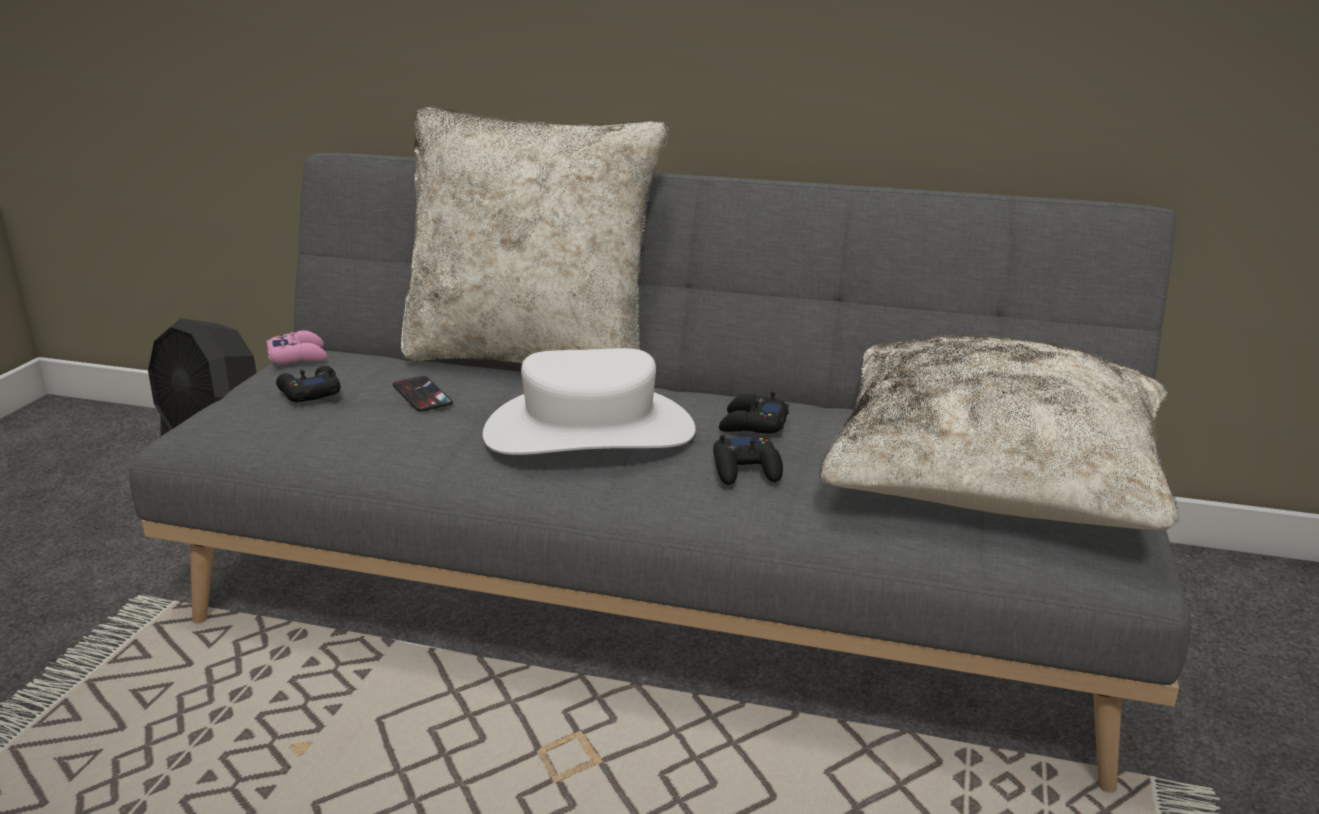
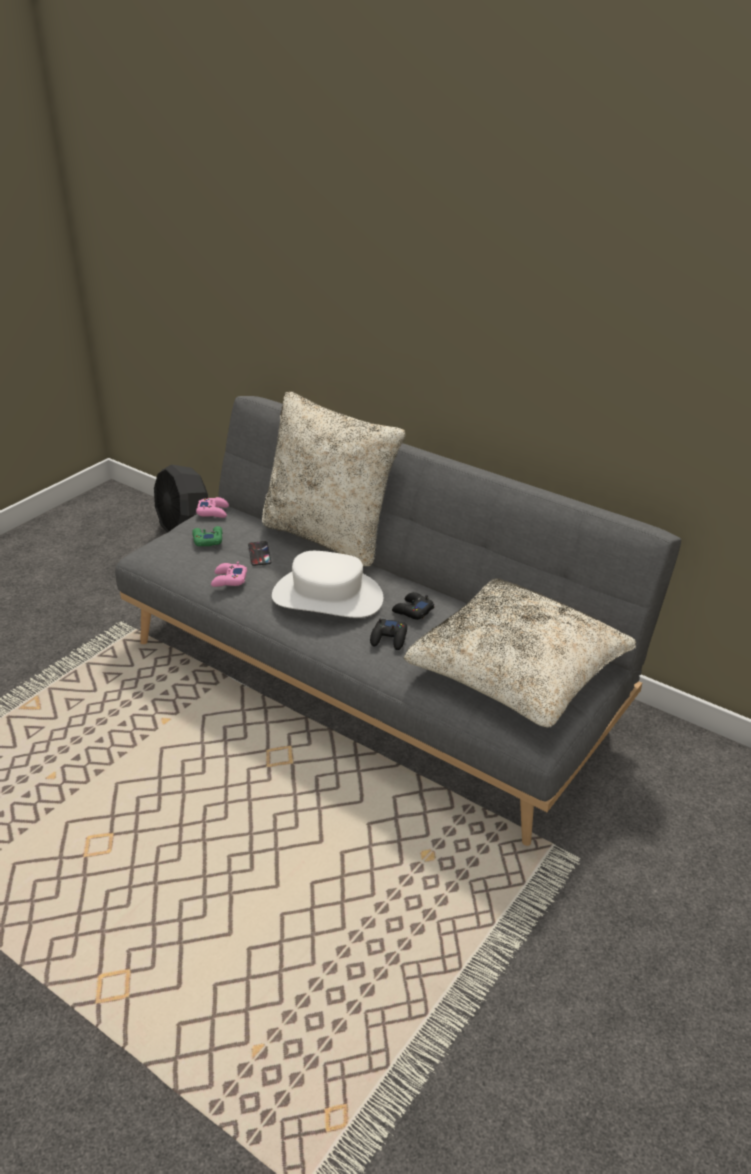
camera: 20 degrees right, 10 degrees up
black game controller [276,366,341,402] -> green game controller [192,526,222,546]
none -> pink game controller [211,562,247,587]

